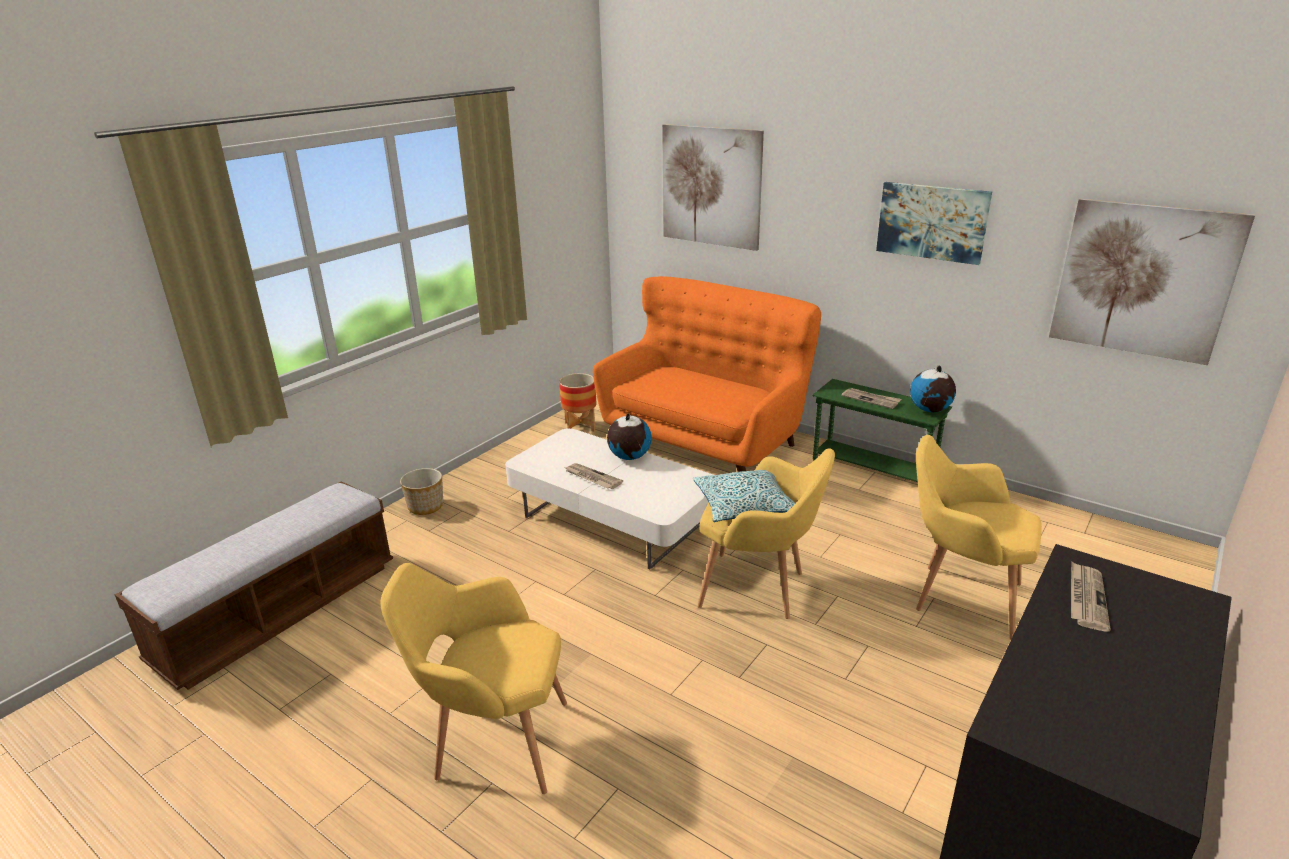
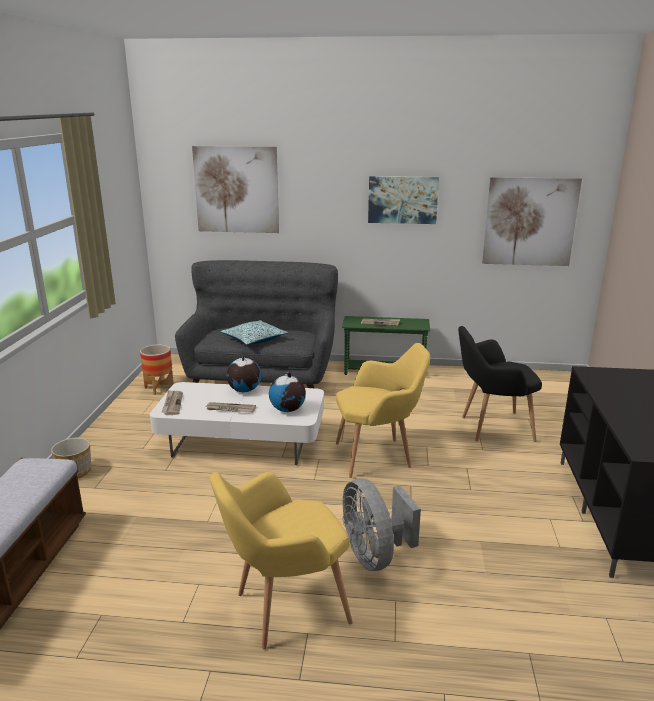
camera: 30 degrees left, 5 degrees down
orange sofa [593,276,821,472] -> grey sofa [175,260,338,388]
pillow [693,470,796,522] -> pillow moved to [221,320,288,345]
globe [910,365,956,412] -> globe moved to [269,372,306,412]
yellow armchair [916,435,1042,639] -> black armchair [458,326,542,442]
newspaper [1071,561,1111,632] -> newspaper moved to [161,390,183,415]
none -> grey fan [343,479,421,571]

